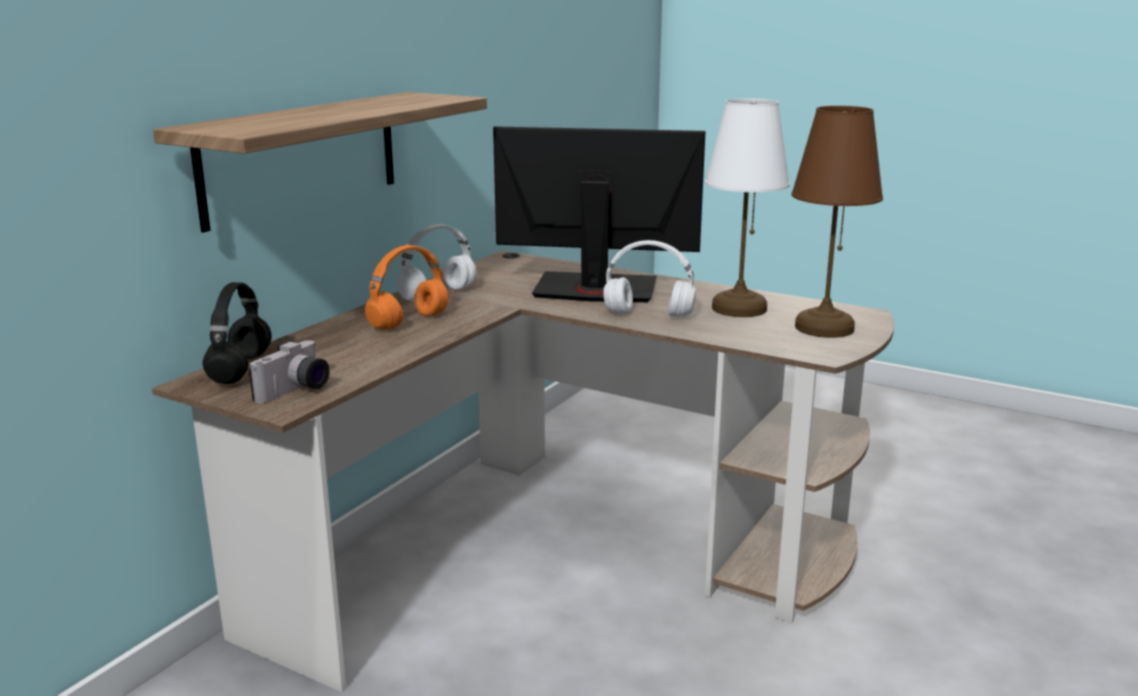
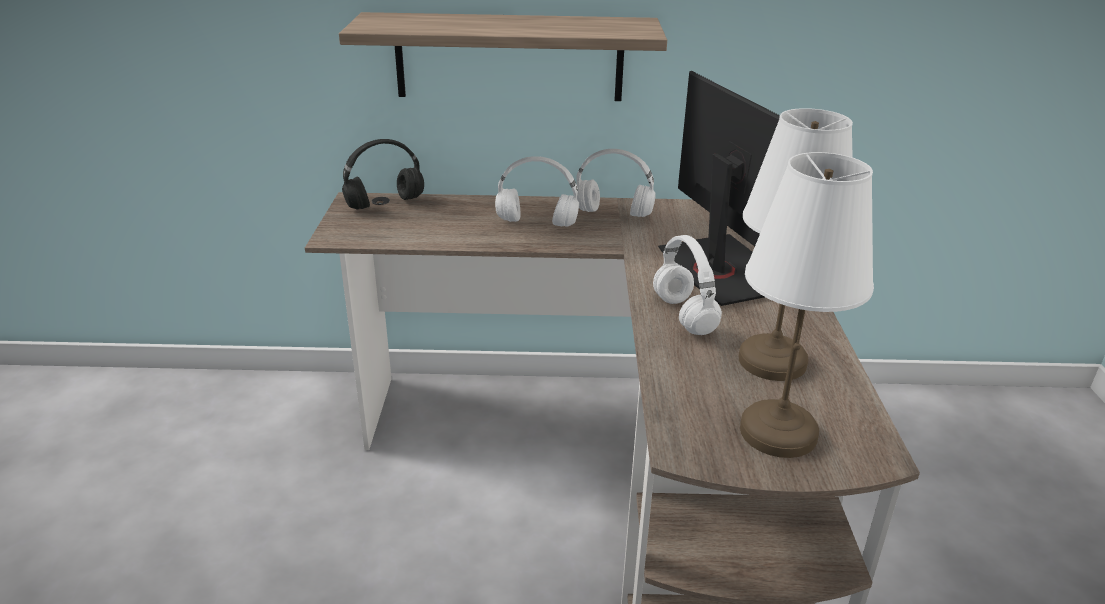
camera: 60 degrees right, 10 degrees up
camera [248,340,330,404] -> none
orange headphones [365,245,449,330] -> white headphones [495,156,579,227]
brown table lamp [791,106,883,338] -> white table lamp [740,152,874,458]

